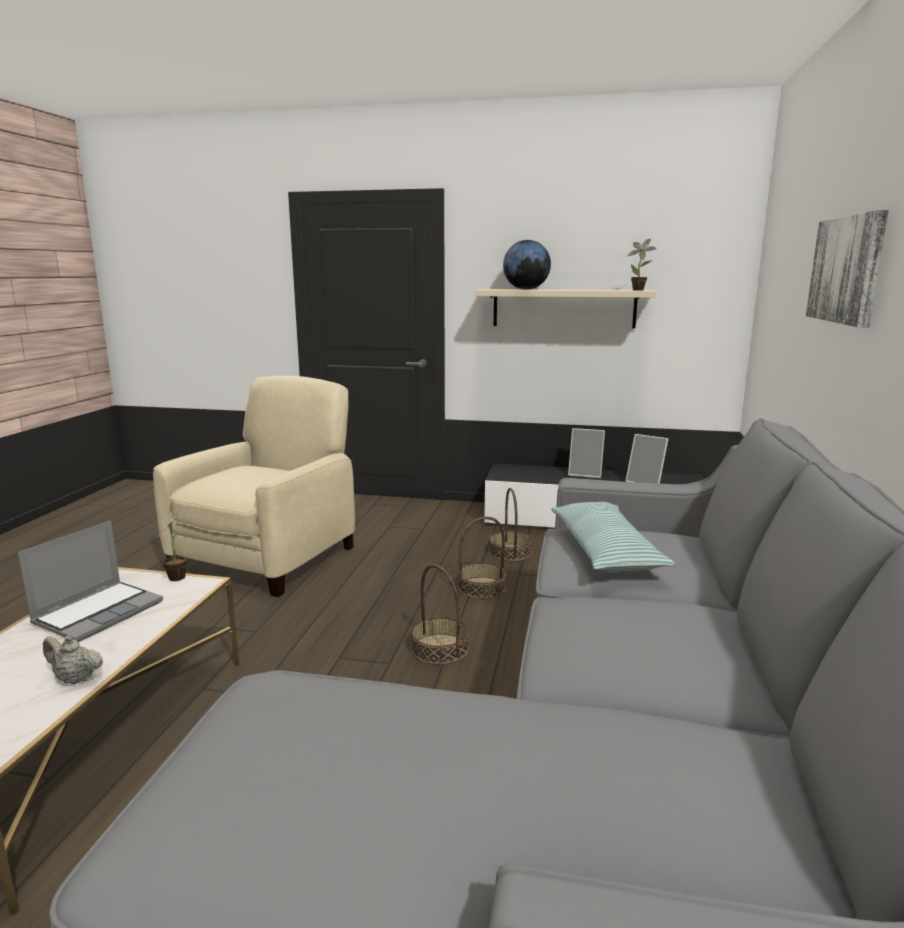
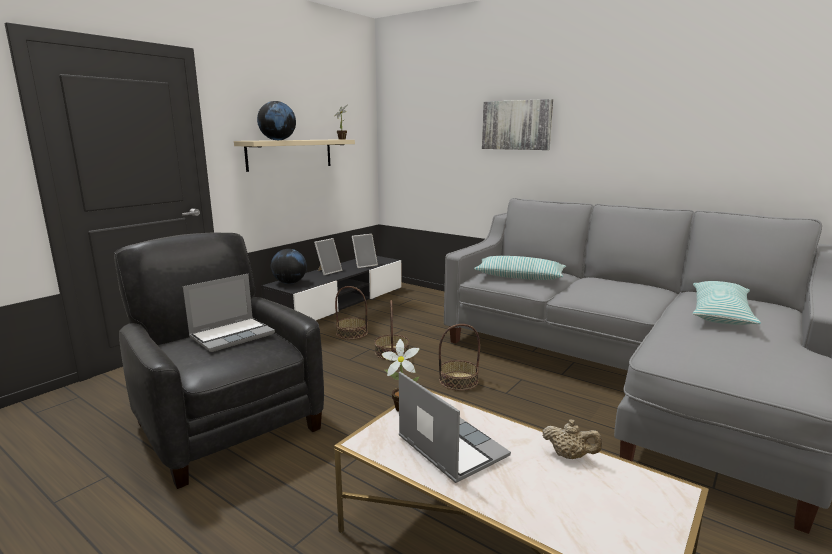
camera: 65 degrees left, 0 degrees up
beige teapot [43,636,103,684] -> beige teapot turned 105 degrees counterclockwise [542,419,602,459]
beige armchair [153,376,355,597] -> black armchair [114,233,324,489]
none -> laptop [183,274,275,352]
none -> globe [271,249,307,284]
none -> pillow [693,281,761,325]

